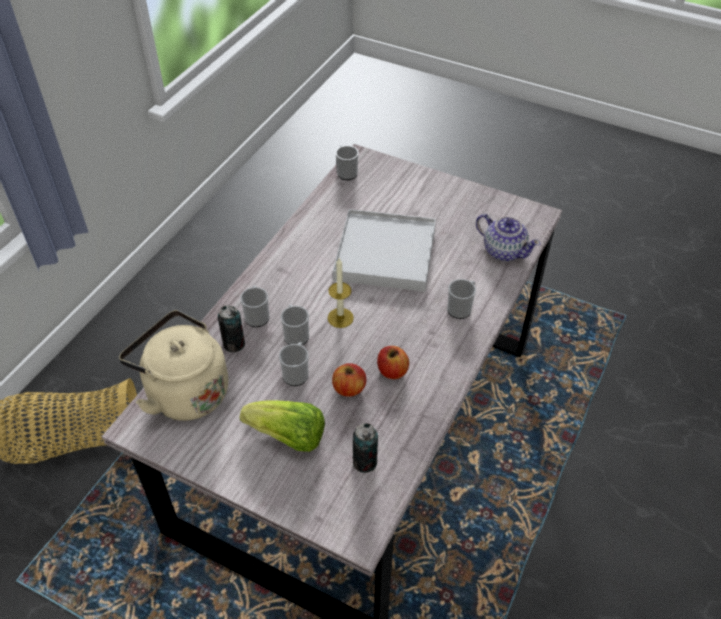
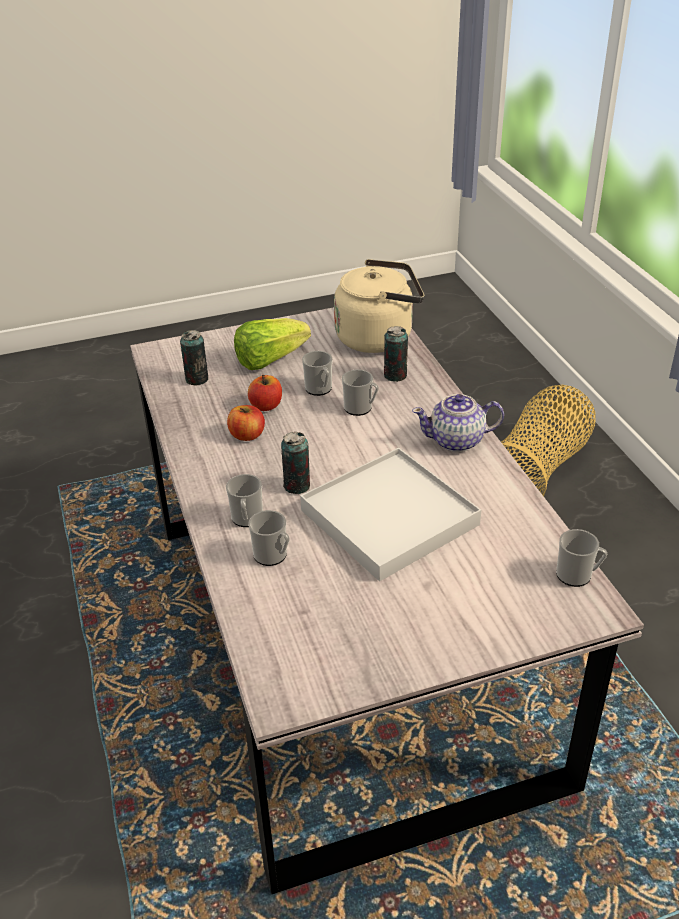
camera: 135 degrees right, 10 degrees down
mug [240,285,269,327] -> mug moved to [248,510,290,566]
candle [328,258,354,328] -> none
teapot [476,214,541,261] -> teapot moved to [412,394,504,452]
none -> can [281,432,310,494]

